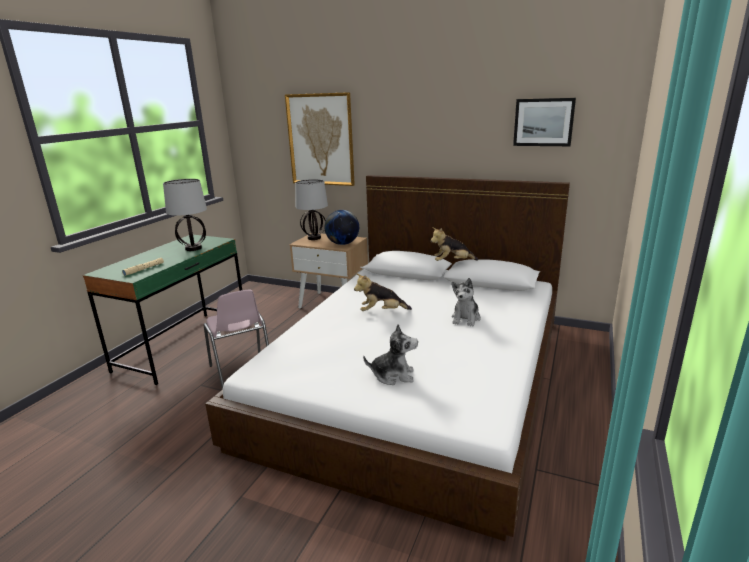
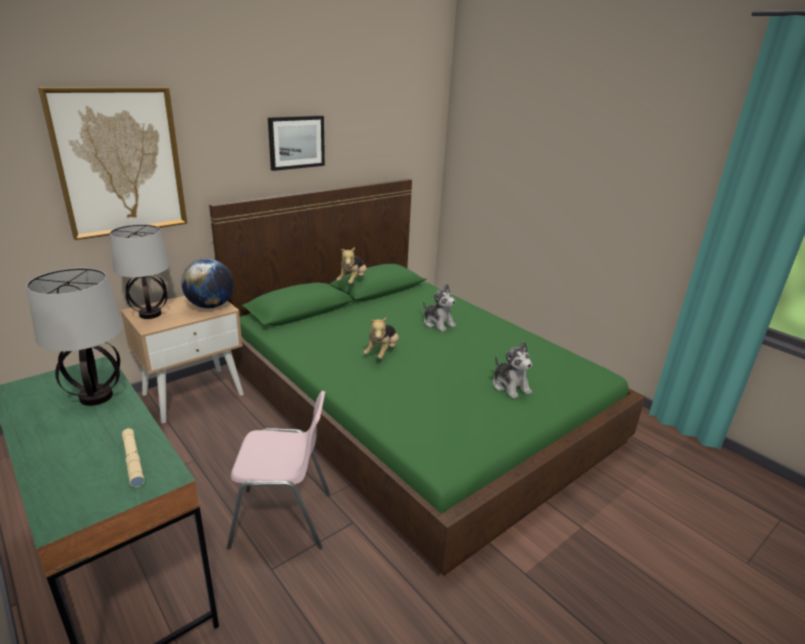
camera: 65 degrees left, 5 degrees up
white bed [205,175,570,541] -> green bed [209,179,645,576]
plush toy [363,324,418,385] -> plush toy turned 120 degrees clockwise [493,341,532,399]
picture [513,98,576,146] -> picture moved to [268,116,325,171]

